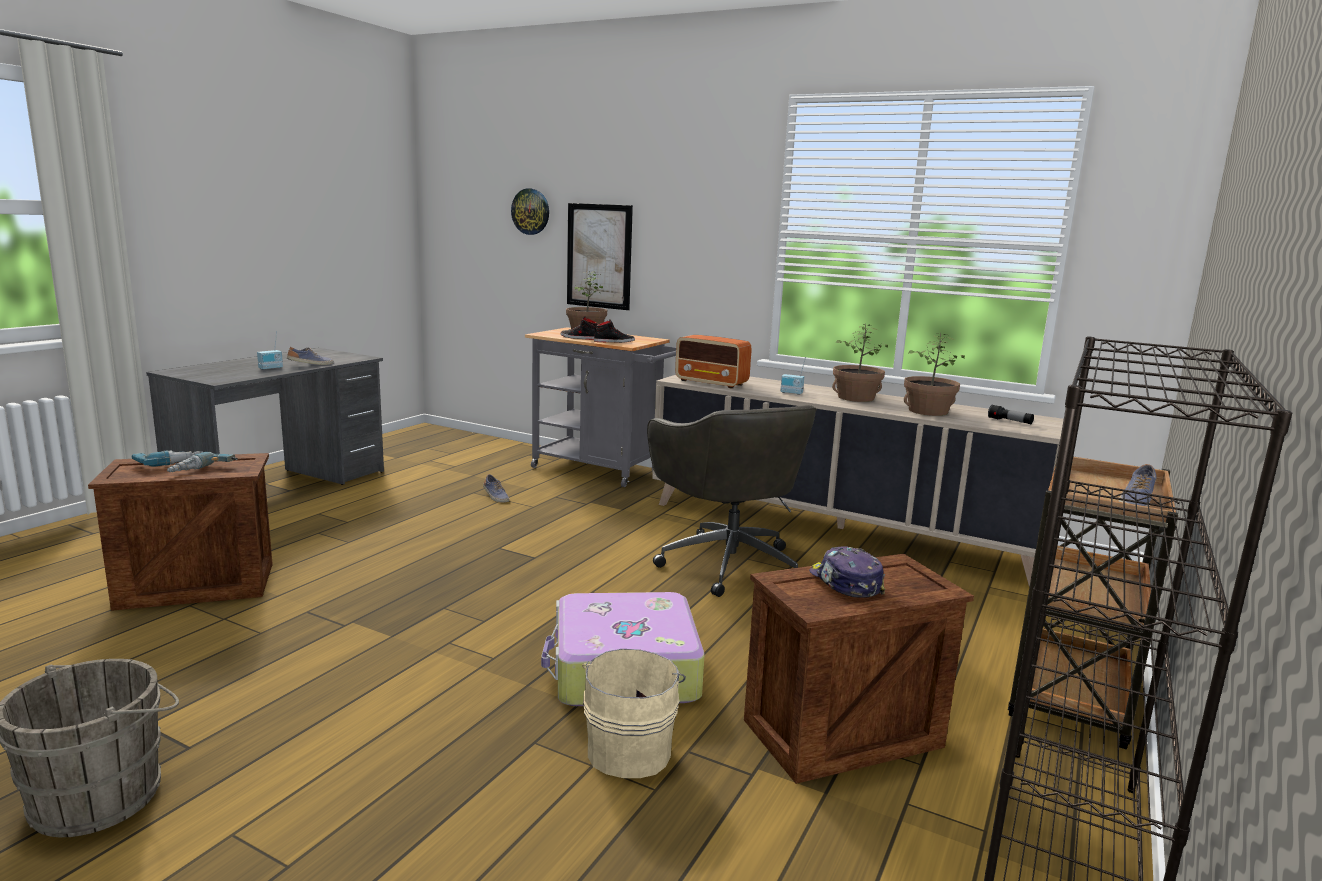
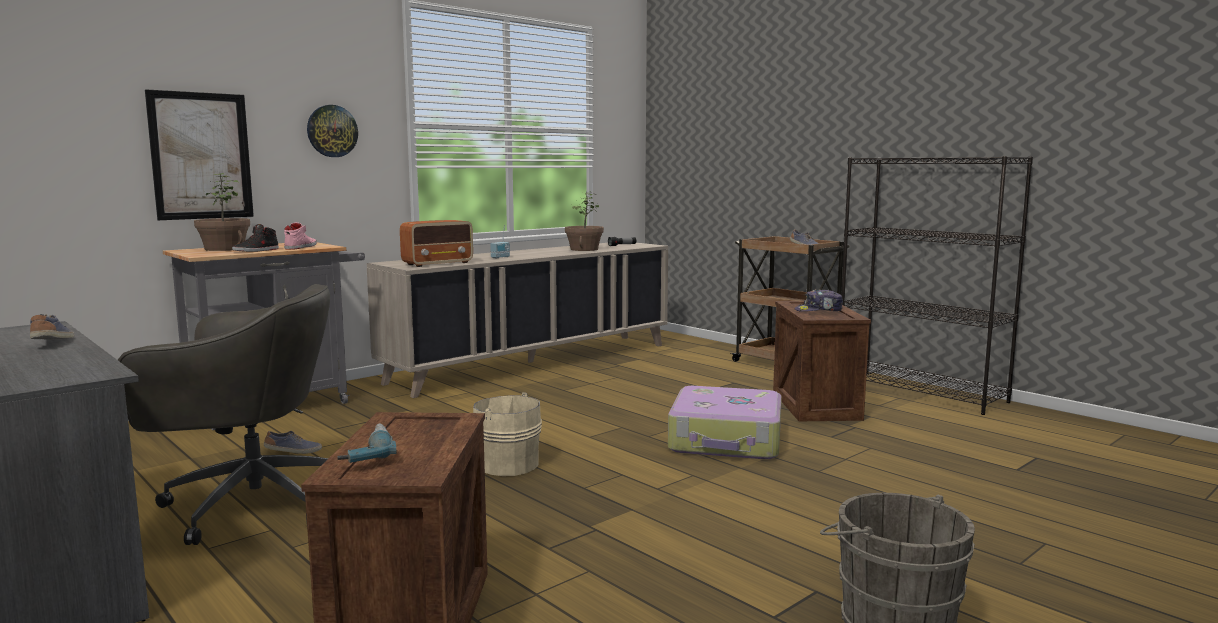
camera: 70 degrees left, 5 degrees down
power drill [167,452,238,472] -> none
radio [257,331,283,370] -> none
wall clock [511,188,549,235] -> wall clock moved to [307,105,358,157]
beige bucket [582,649,686,778] -> beige bucket moved to [473,392,542,476]
black shoe [594,319,635,343] -> pink shoe [284,222,317,250]
grey office chair [647,405,817,597] -> grey office chair moved to [118,284,330,545]
potted plant [832,324,888,402] -> none

